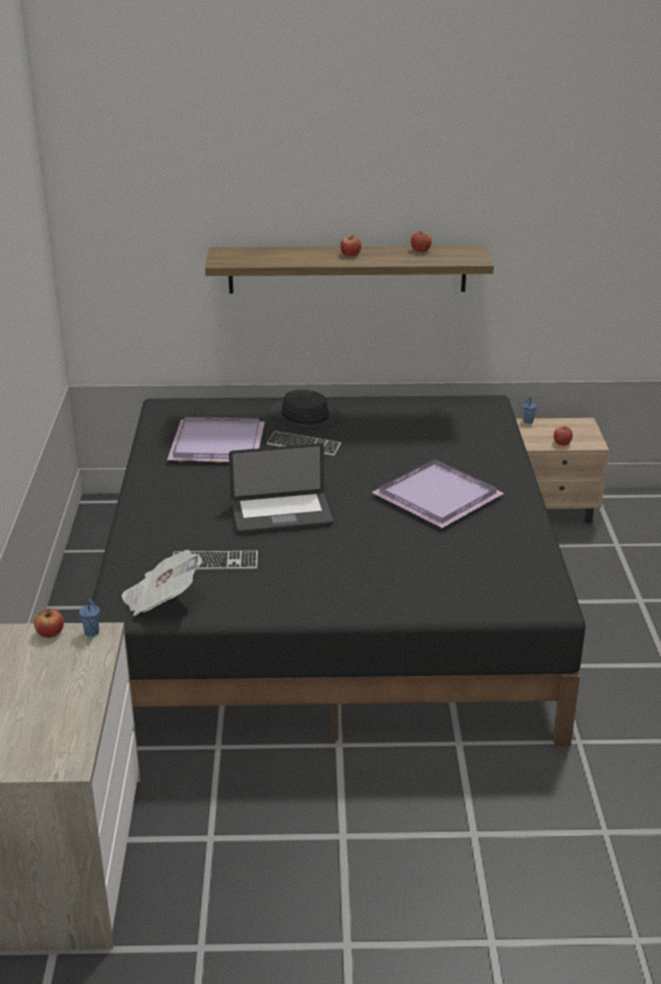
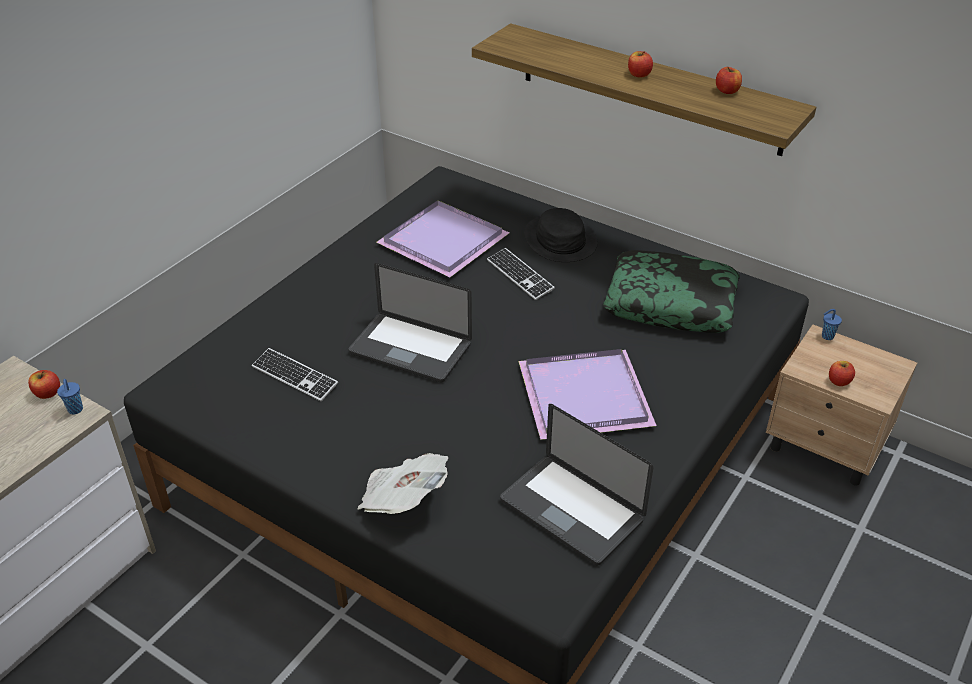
camera: 35 degrees right, 10 degrees up
newspaper [121,550,202,616] -> newspaper moved to [358,453,448,514]
none -> laptop [500,404,654,566]
none -> pillow [603,250,740,333]

